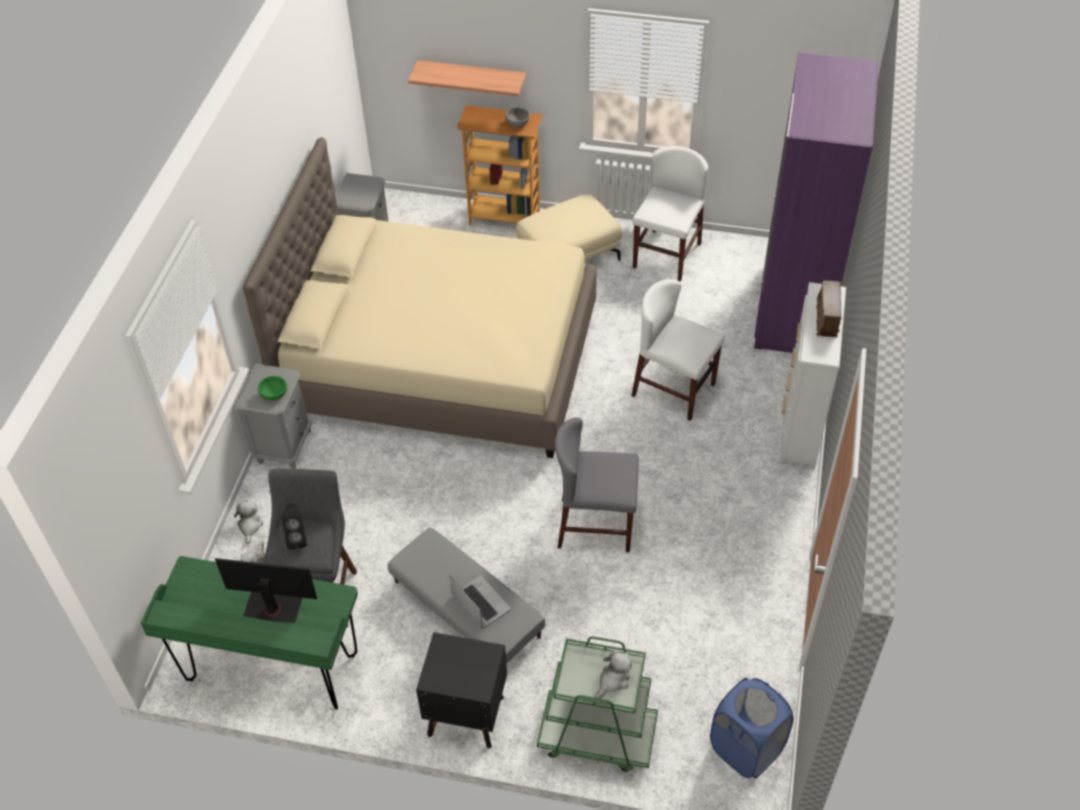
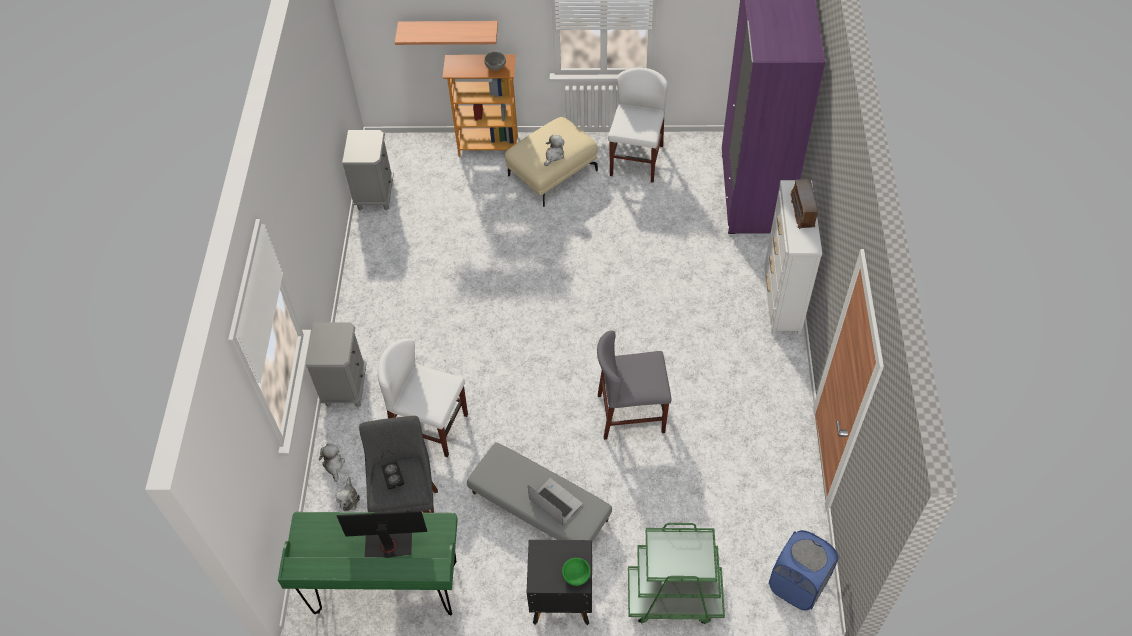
camera: 10 degrees left, 5 degrees up
beige bed [243,137,597,458] -> none
green bowl [258,376,287,401] -> green bowl moved to [562,558,591,586]
plush toy [594,650,632,699] -> plush toy moved to [544,135,564,166]
white chair [631,279,725,421] -> white chair moved to [378,338,468,457]

